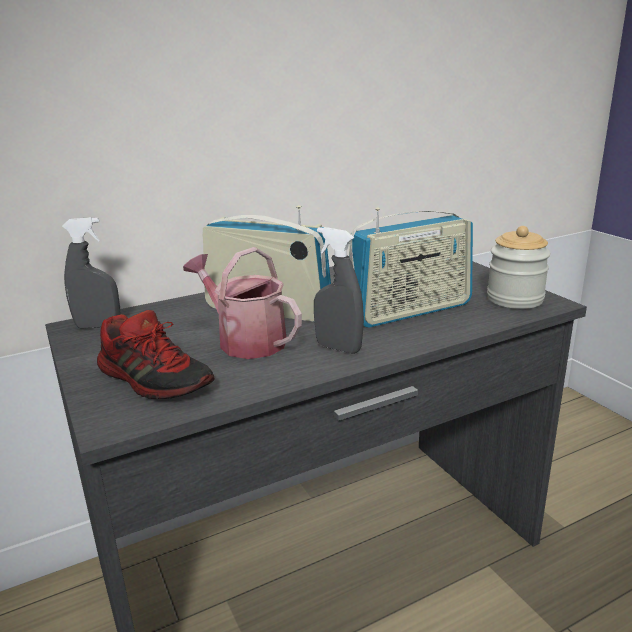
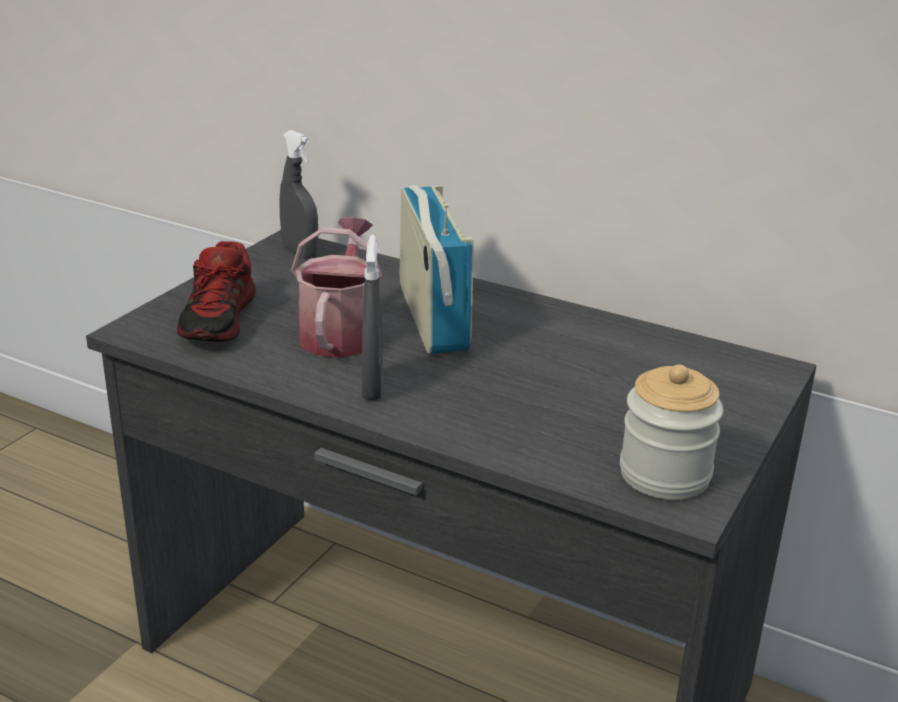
camera: 55 degrees right, 5 degrees up
radio [349,207,473,328] -> none

